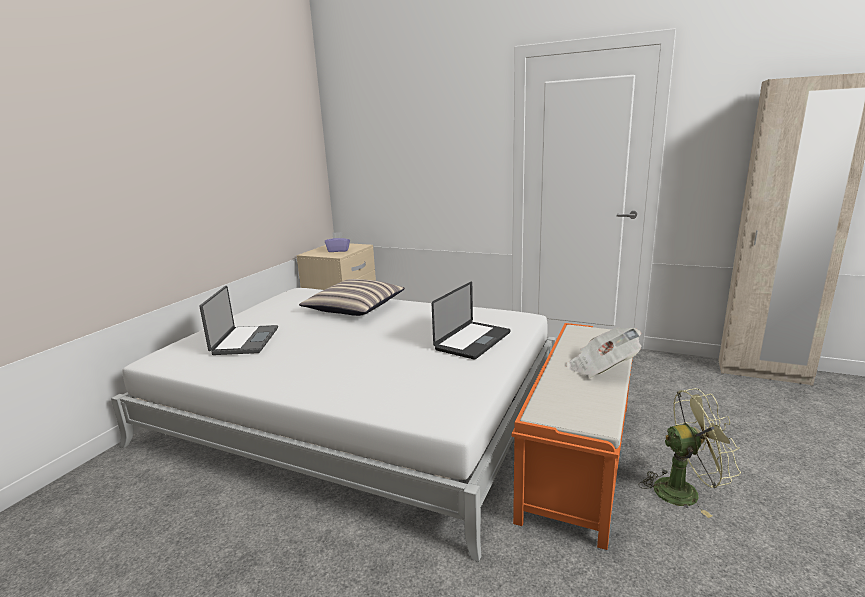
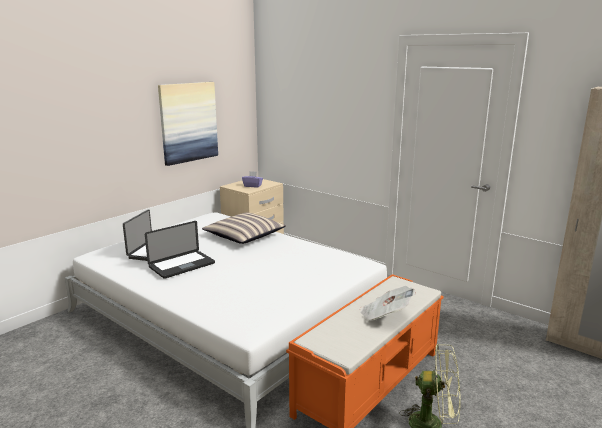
camera: 15 degrees right, 0 degrees up
laptop [432,281,510,360] -> laptop moved to [145,221,215,279]
none -> picture [158,82,218,166]

